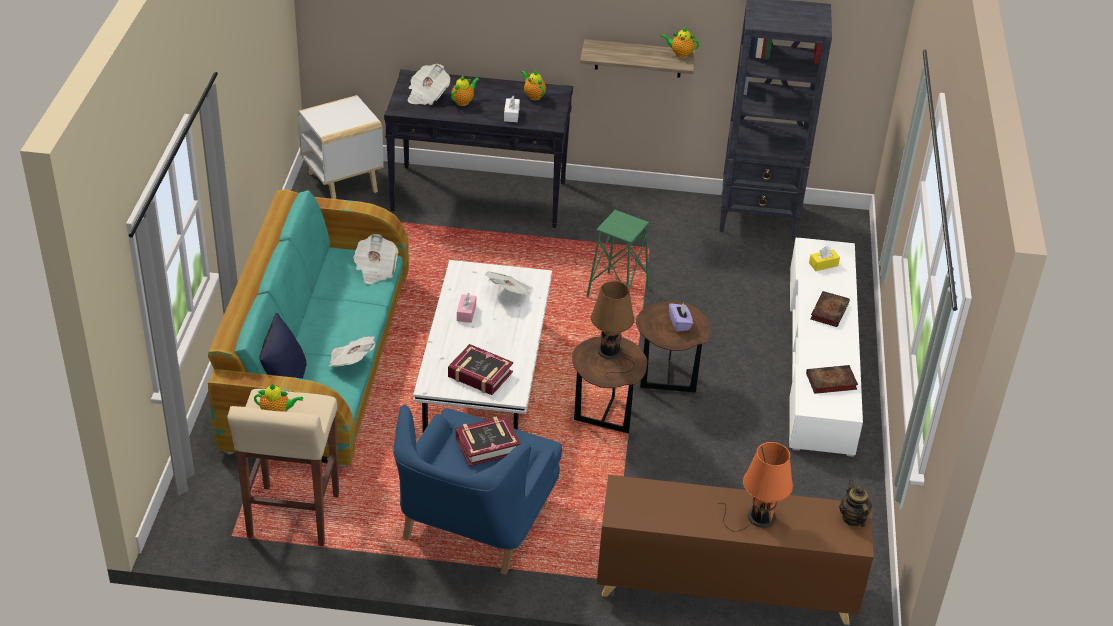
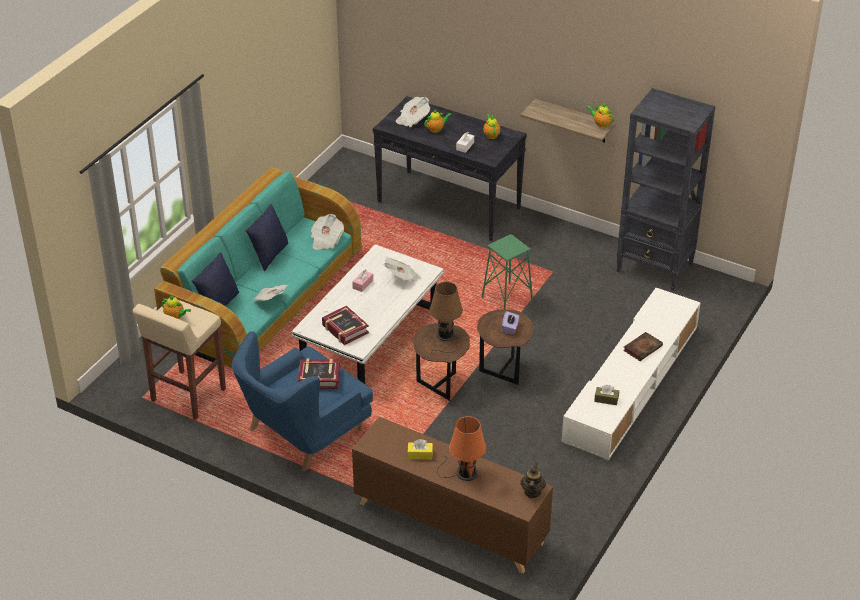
camera: 25 degrees right, 0 degrees up
white side table [298,95,384,199] -> none
book [806,365,858,394] -> brown tissue box [594,385,619,405]
yellow tissue box [809,246,840,271] -> yellow tissue box moved to [407,439,433,460]
none -> blue pillow [246,204,288,271]

